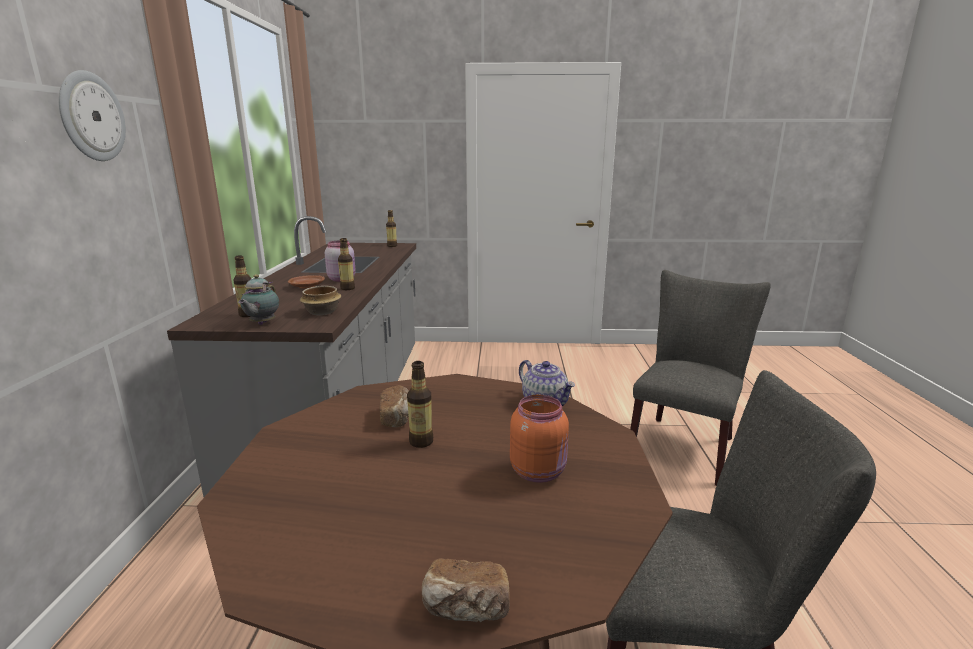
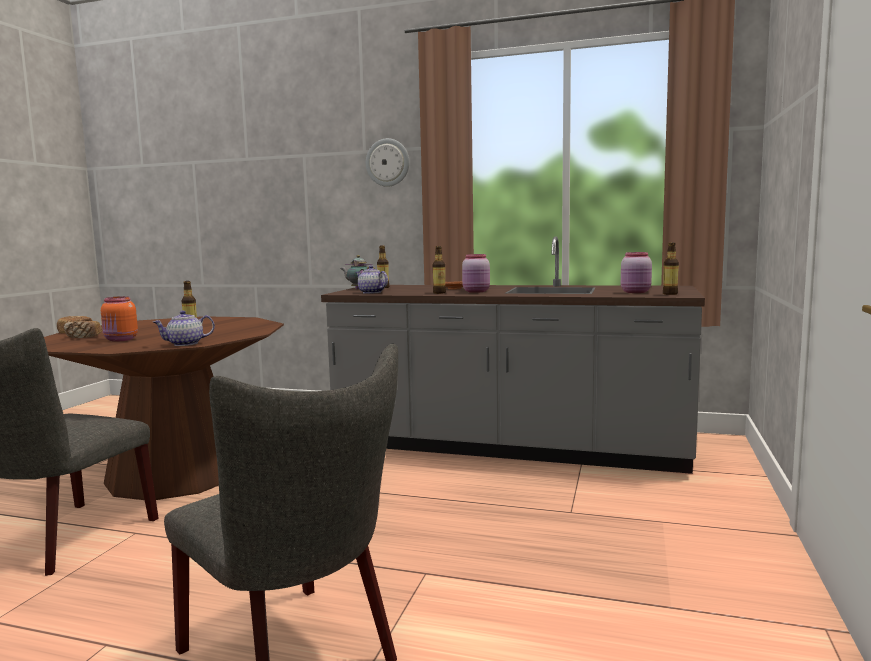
camera: 105 degrees right, 10 degrees down
bowl [300,286,341,315] -> teapot [356,266,388,294]
bread [379,385,409,427] -> bread moved to [64,321,102,338]
none -> pink jar [621,252,652,293]

